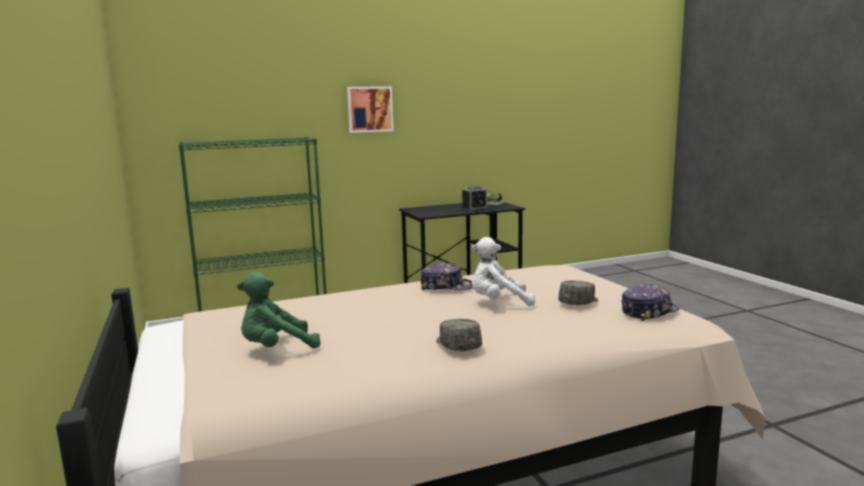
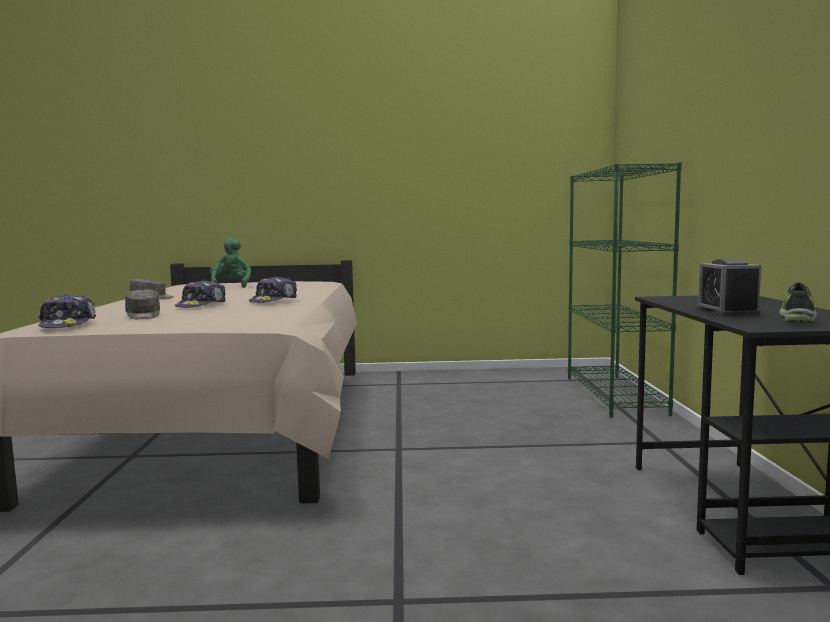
camera: 110 degrees right, 5 degrees down
picture [347,86,394,133] -> none
white plush toy [472,237,535,306] -> cap [175,280,226,308]

